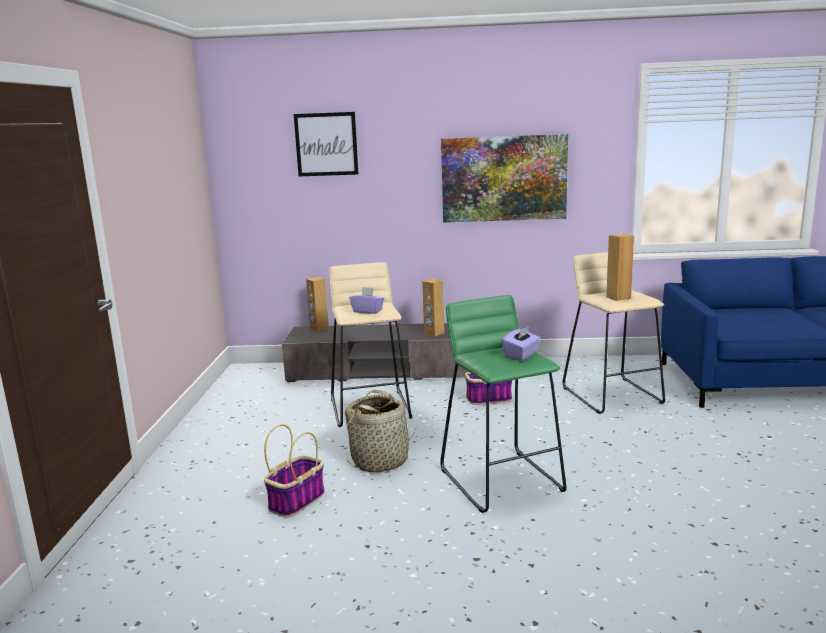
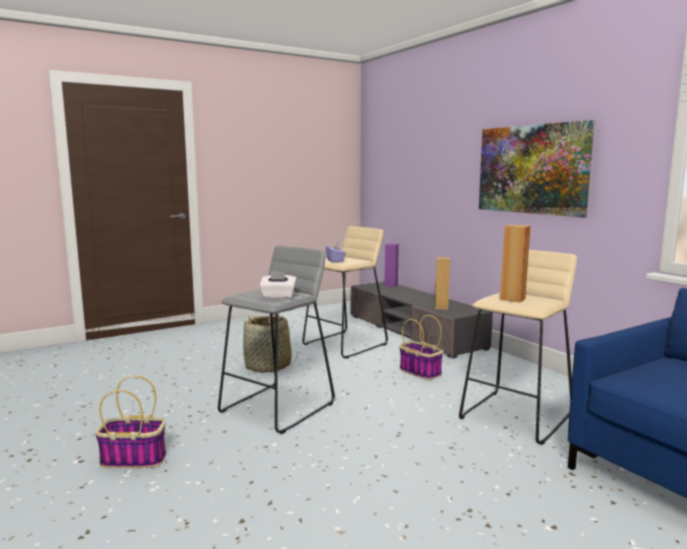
camera: 55 degrees right, 5 degrees down
basket [264,424,325,518] -> basket moved to [95,375,166,468]
picture [294,112,358,176] -> none
brown speaker [306,277,329,333] -> purple speaker [385,243,399,287]
green stool [440,295,566,513] -> grey stool [218,246,335,434]
purple tissue box [502,325,540,361] -> white tissue box [260,271,297,299]

